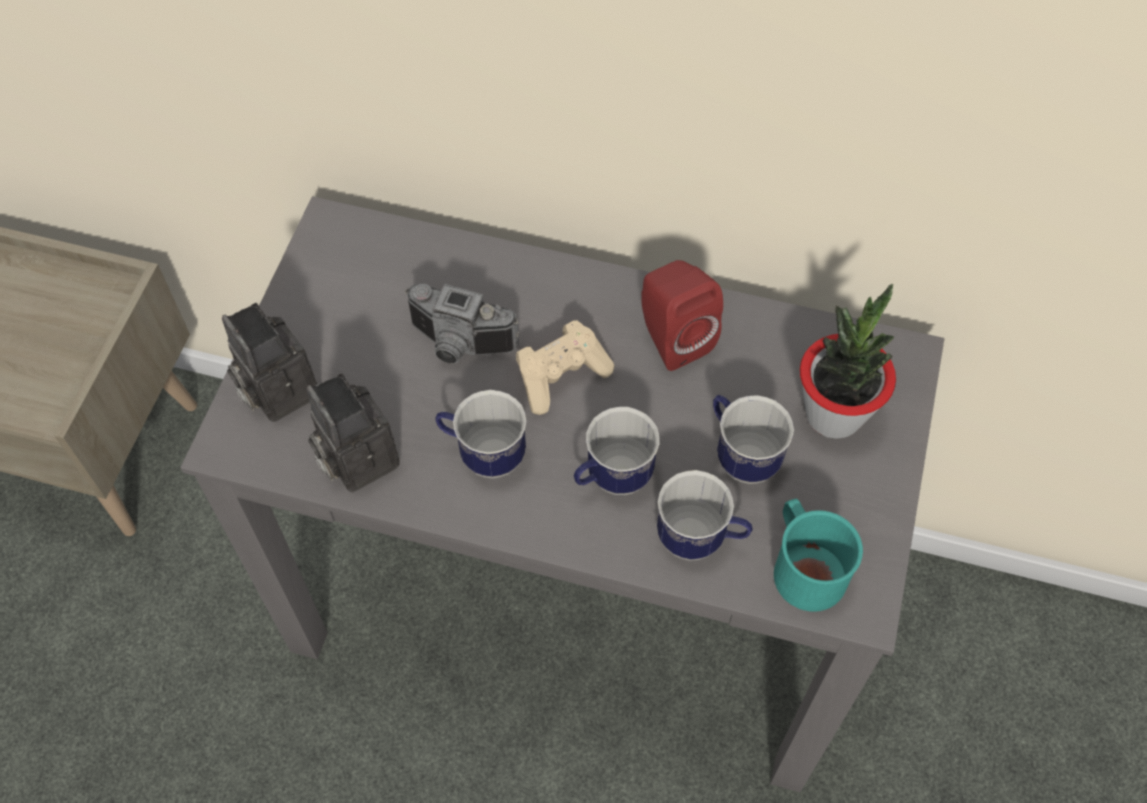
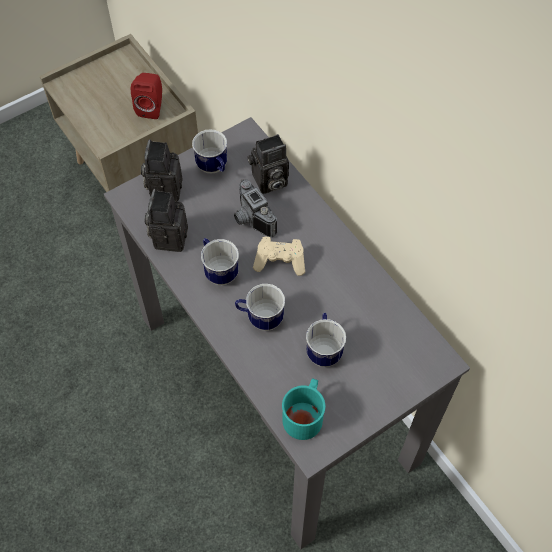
camera: 40 degrees right, 0 degrees up
red speaker [641,260,723,371] -> red speaker moved to [131,73,162,119]
mug [657,470,752,561] -> mug moved to [192,130,227,173]
potted plant [800,284,896,439] -> none
none -> camera [247,134,289,194]

